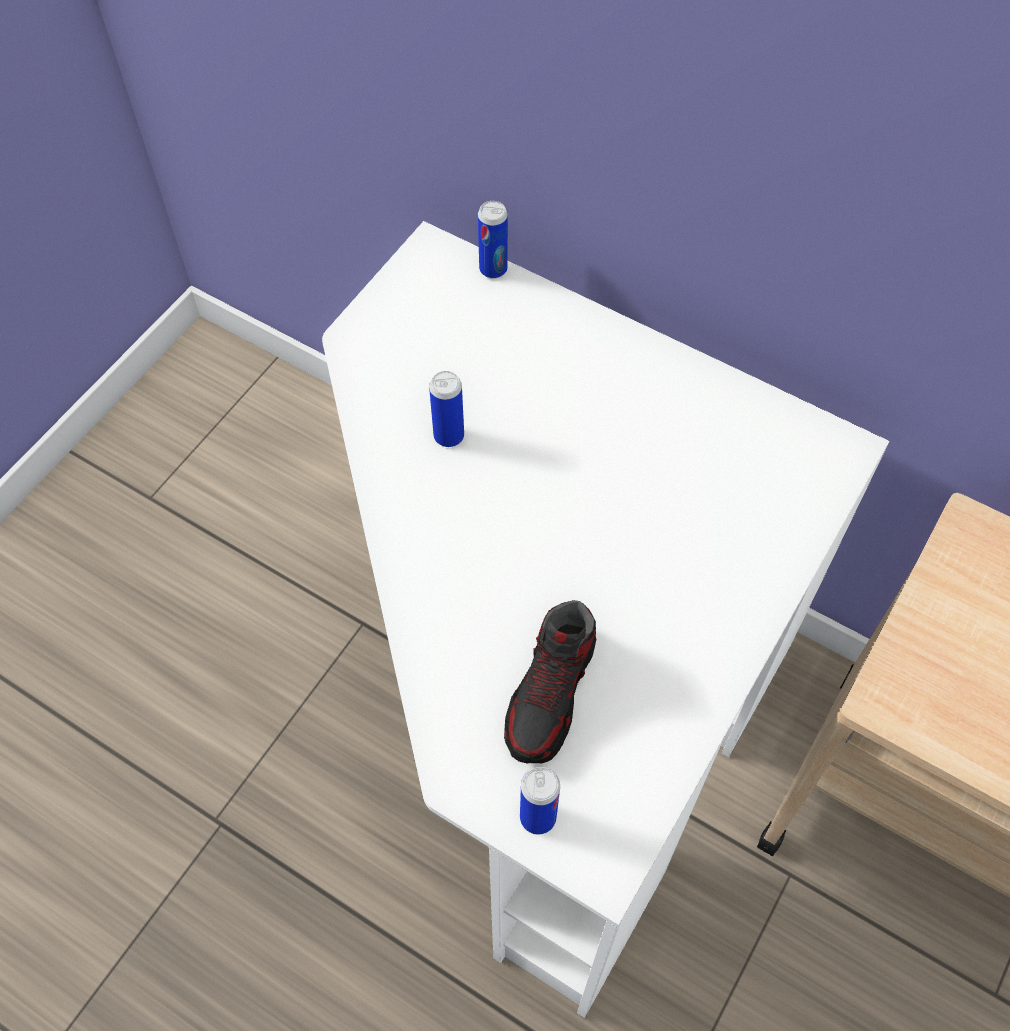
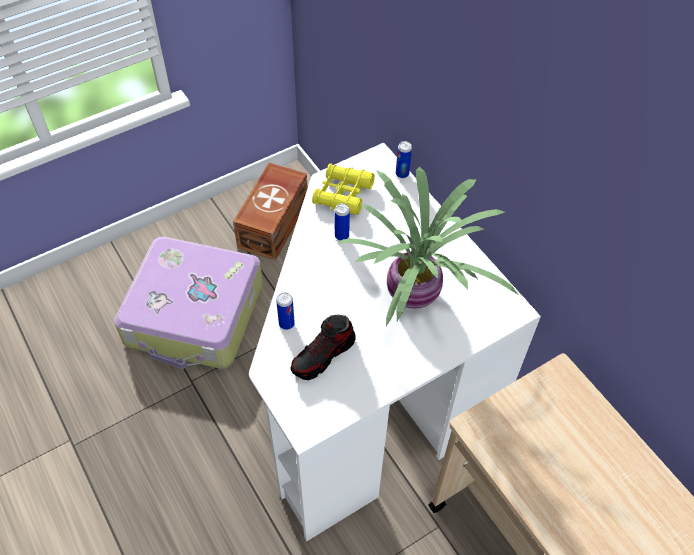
camera: 25 degrees right, 5 degrees down
can [520,767,560,835] -> can moved to [276,292,295,330]
none -> suitcase [114,237,263,369]
none -> brown storage box [233,163,307,261]
none -> yellow binoculars [312,163,375,215]
none -> potted plant [336,167,518,326]

